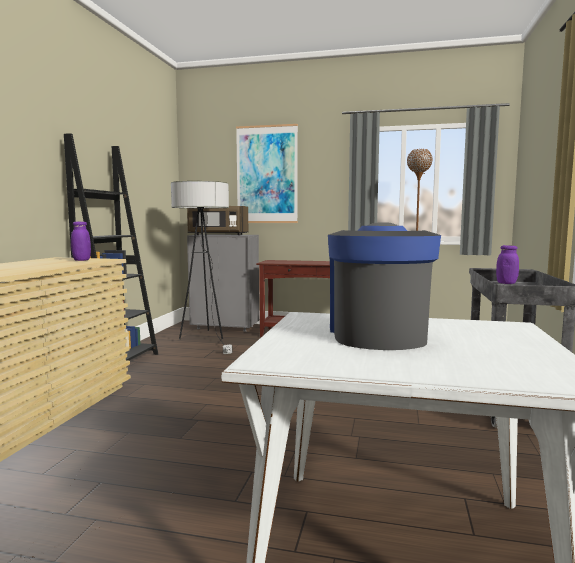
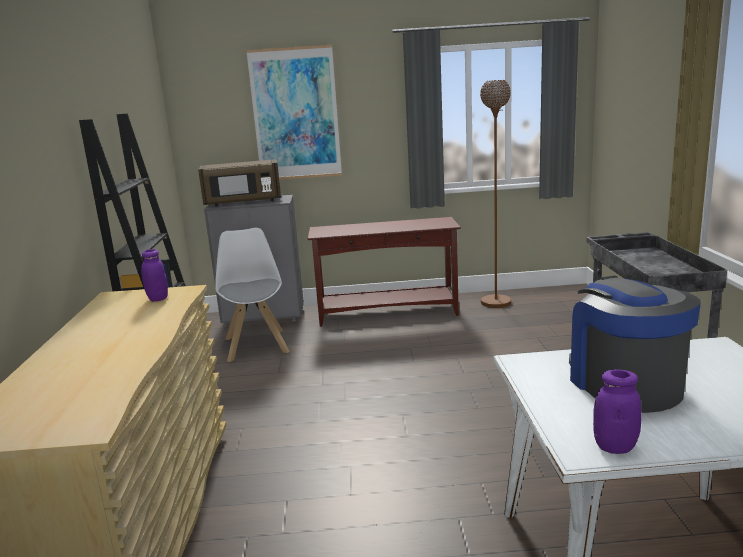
camera: 15 degrees left, 10 degrees up
floor lamp [171,181,232,354] -> chair [215,228,290,362]
purple jar [496,245,519,284] -> purple jar moved to [593,370,641,454]

